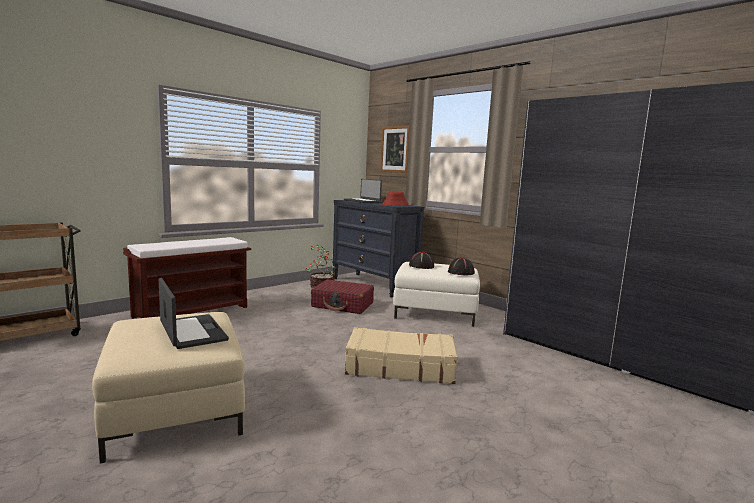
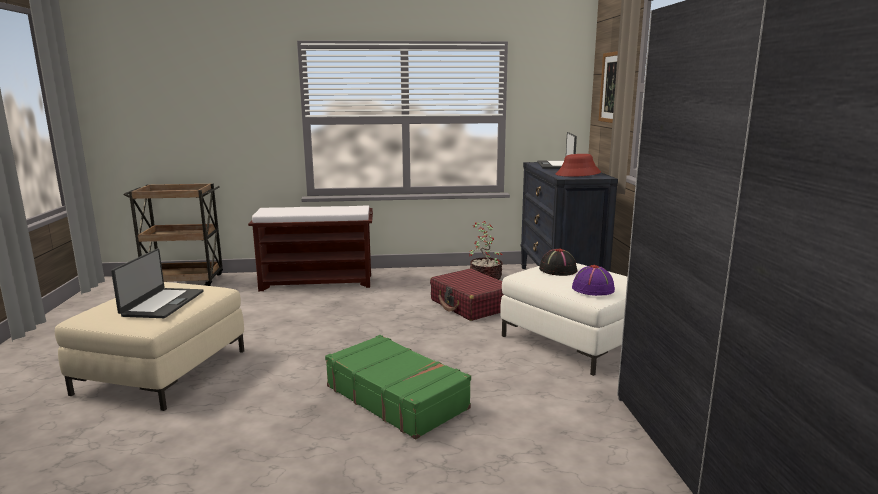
camera: 40 degrees right, 5 degrees up
beige suitcase [345,327,458,384] -> green suitcase [325,335,471,440]
black hat [448,257,475,275] -> purple hat [572,265,615,296]

